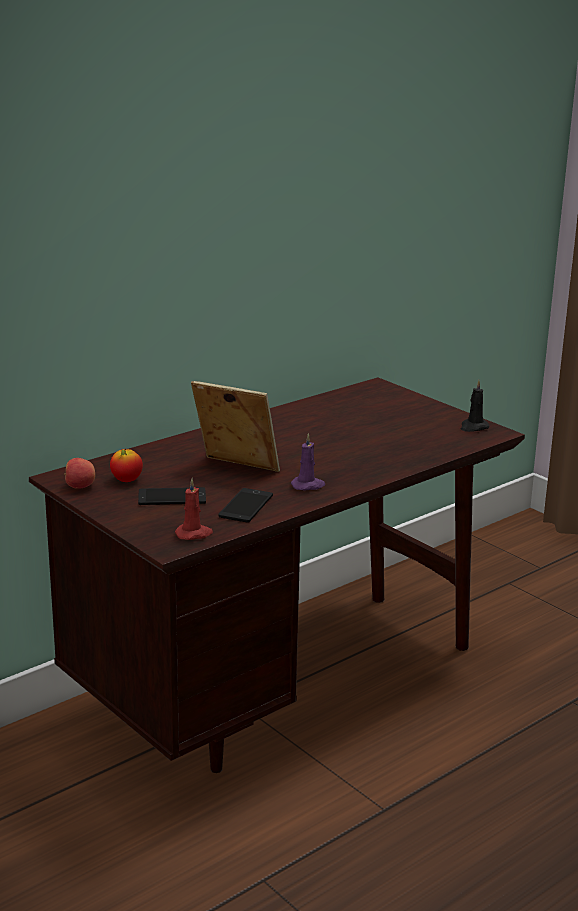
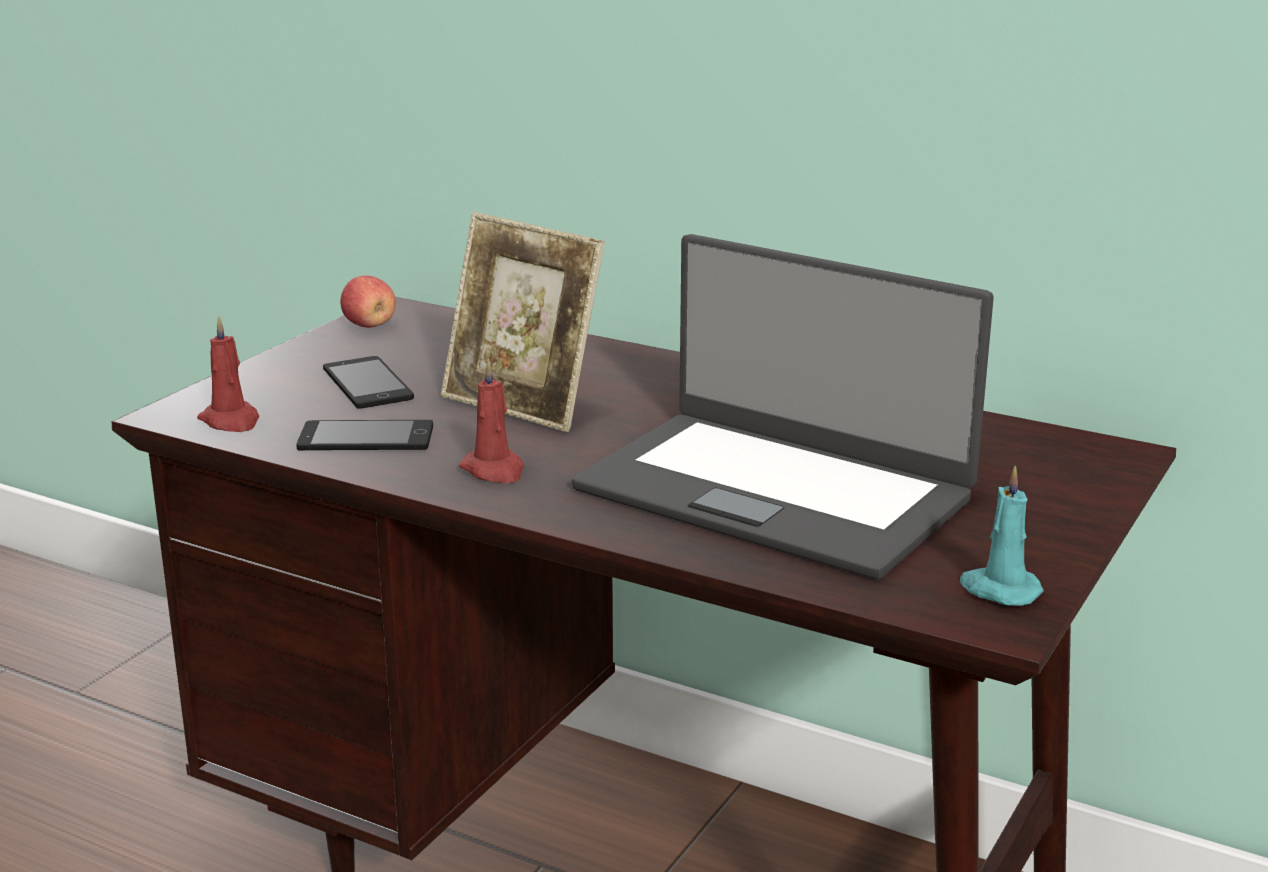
camera: 70 degrees right, 0 degrees up
apple [110,448,143,482] -> none
picture frame [191,381,280,472] -> picture frame turned 120 degrees clockwise [441,212,605,432]
purple candle [291,433,325,490] -> red candle [459,359,524,483]
black candle [461,380,490,432] -> turquoise candle [960,466,1044,606]
none -> laptop [572,234,994,579]

